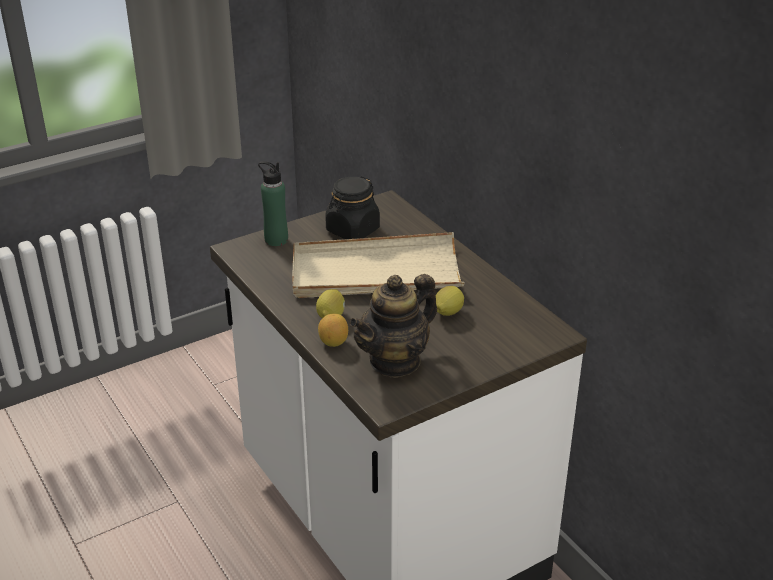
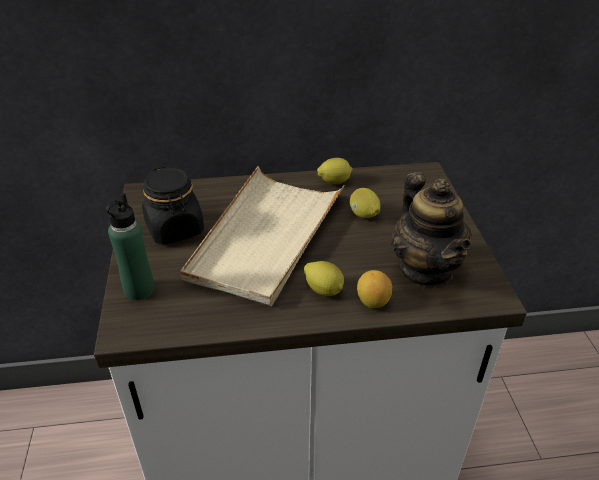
camera: 65 degrees left, 5 degrees up
none -> lemon [317,158,353,184]

